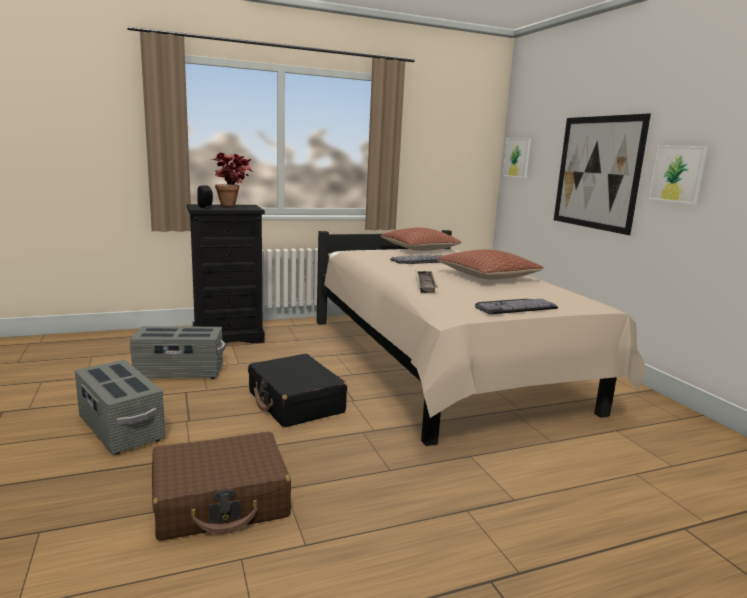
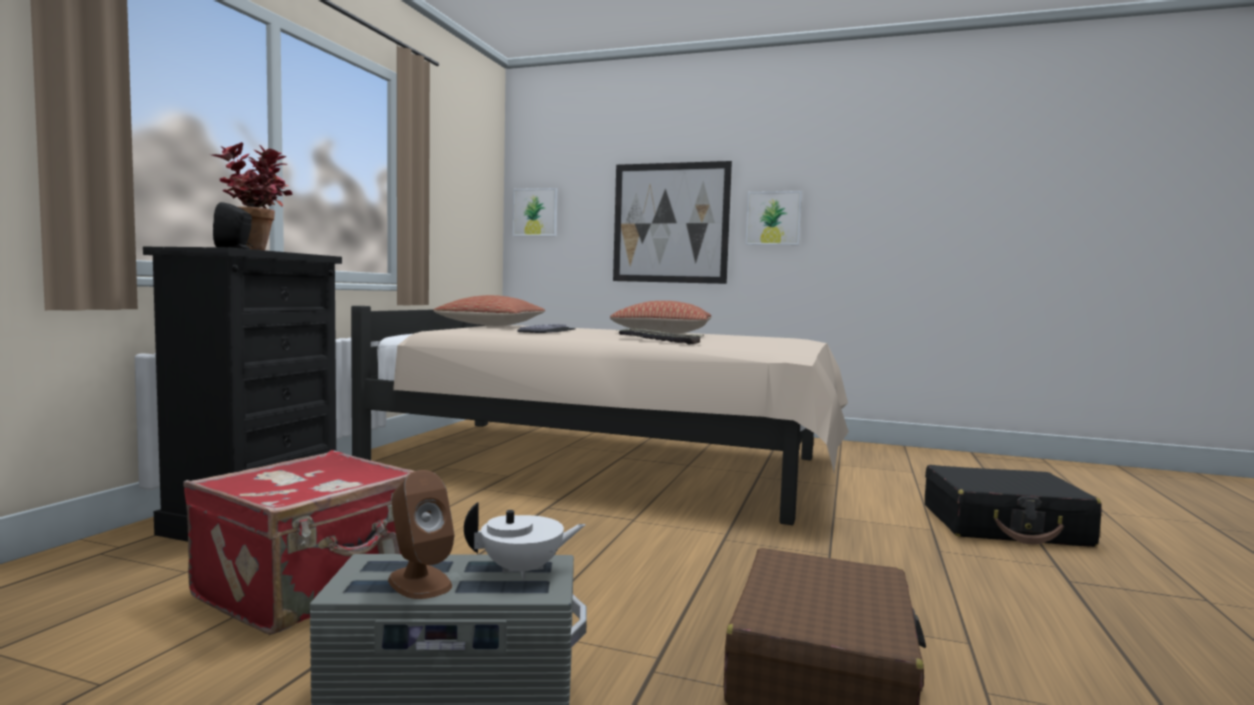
camera: 50 degrees left, 10 degrees down
grey storage box [130,326,225,379] -> red suitcase [183,450,414,635]
black suitcase [248,354,347,427] -> black suitcase moved to [925,465,1101,547]
keyboard [475,299,558,314] -> none
none -> brown speaker [388,470,455,599]
none -> white teapot [464,502,586,580]

